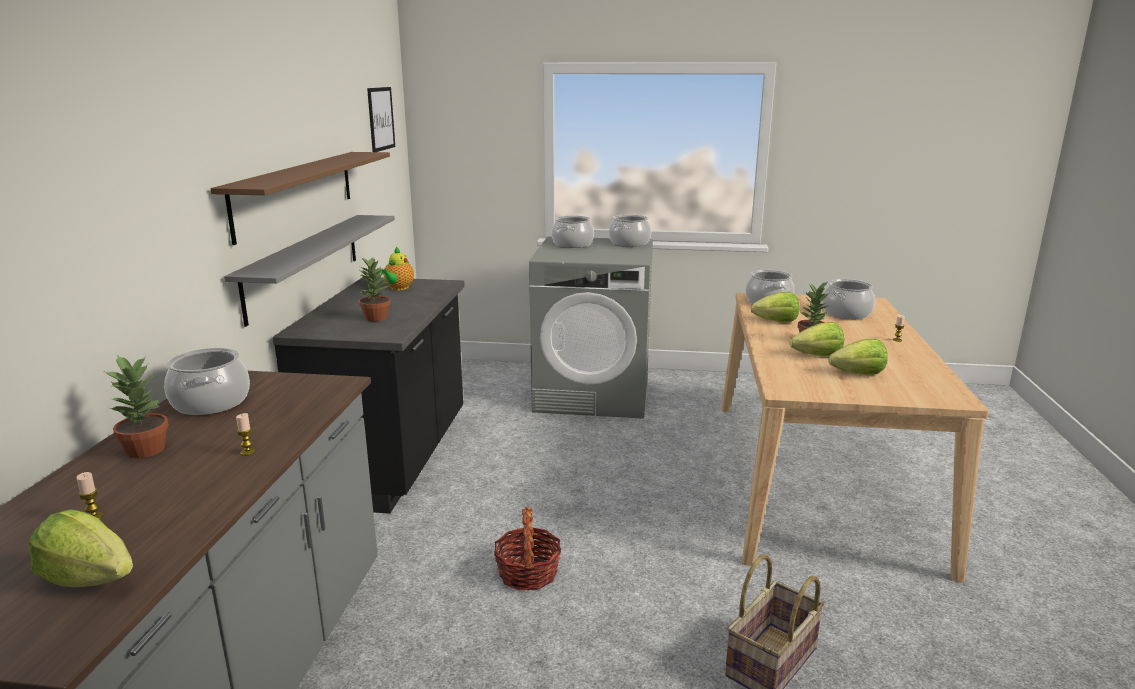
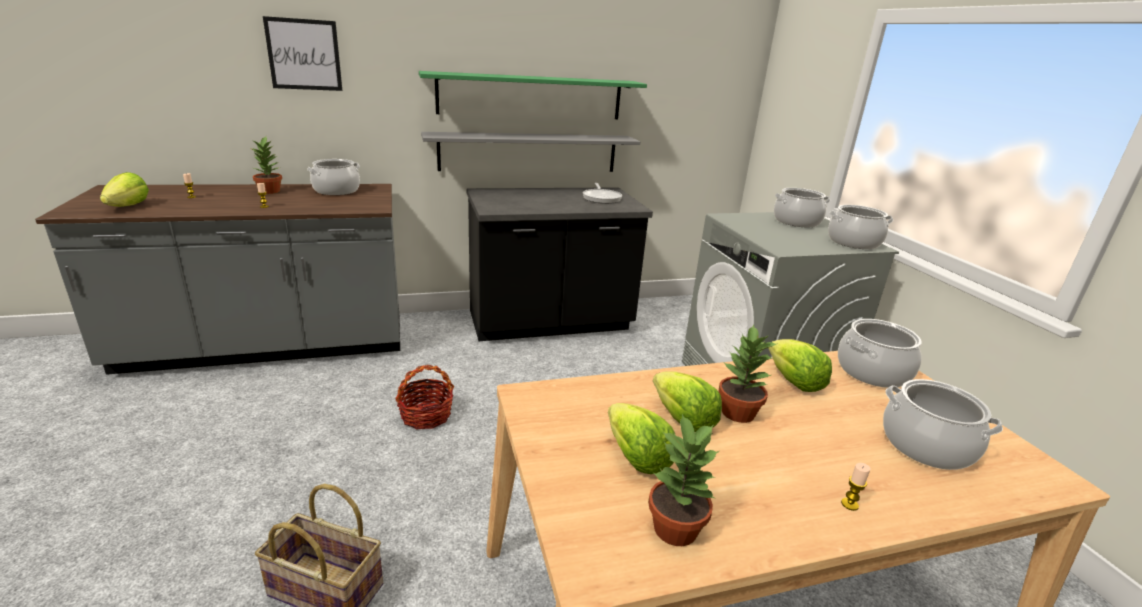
camera: 65 degrees right, 5 degrees up
brown shelf [210,152,390,245] -> green shelf [419,71,647,119]
potted plant [359,257,390,321] -> potted plant moved to [648,414,719,546]
picture [367,87,395,152] -> picture moved to [263,16,342,91]
teapot [381,247,414,291] -> frying pan [583,183,622,204]

